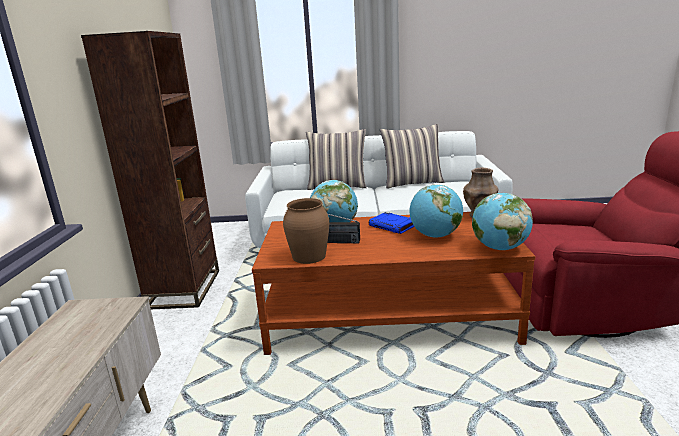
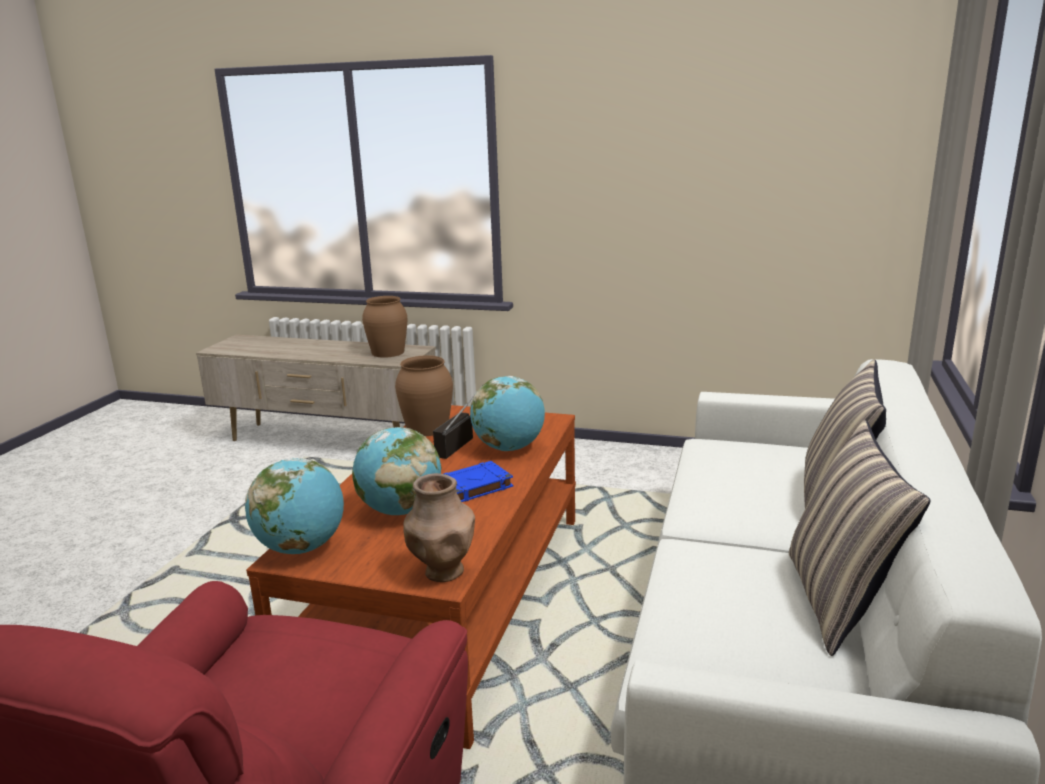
camera: 105 degrees right, 0 degrees up
brown bookcase [81,31,219,309] -> none
none -> brown vase [362,296,407,358]

